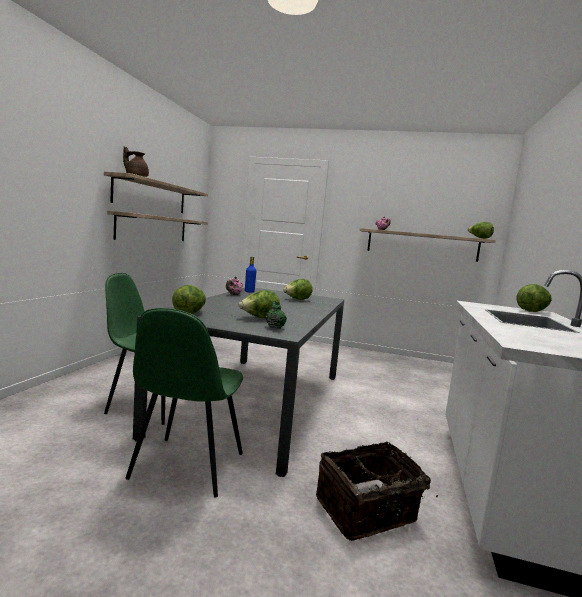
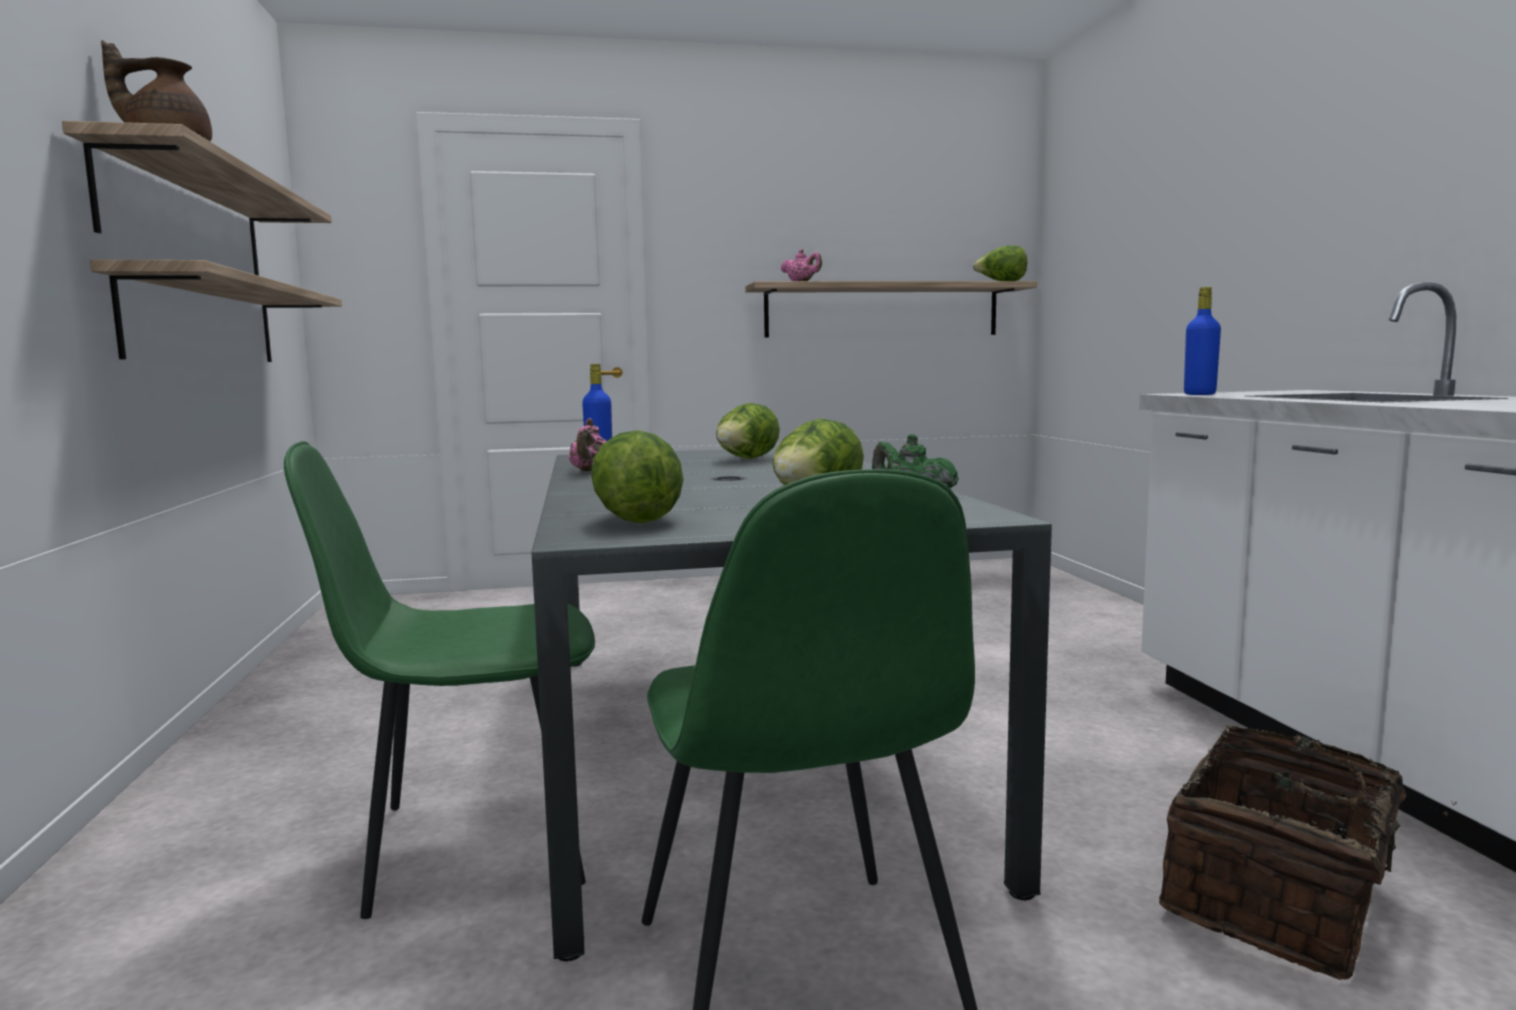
camera: 25 degrees left, 0 degrees up
lettuce [517,284,552,312] -> none
none -> blue bottle [1184,287,1221,395]

